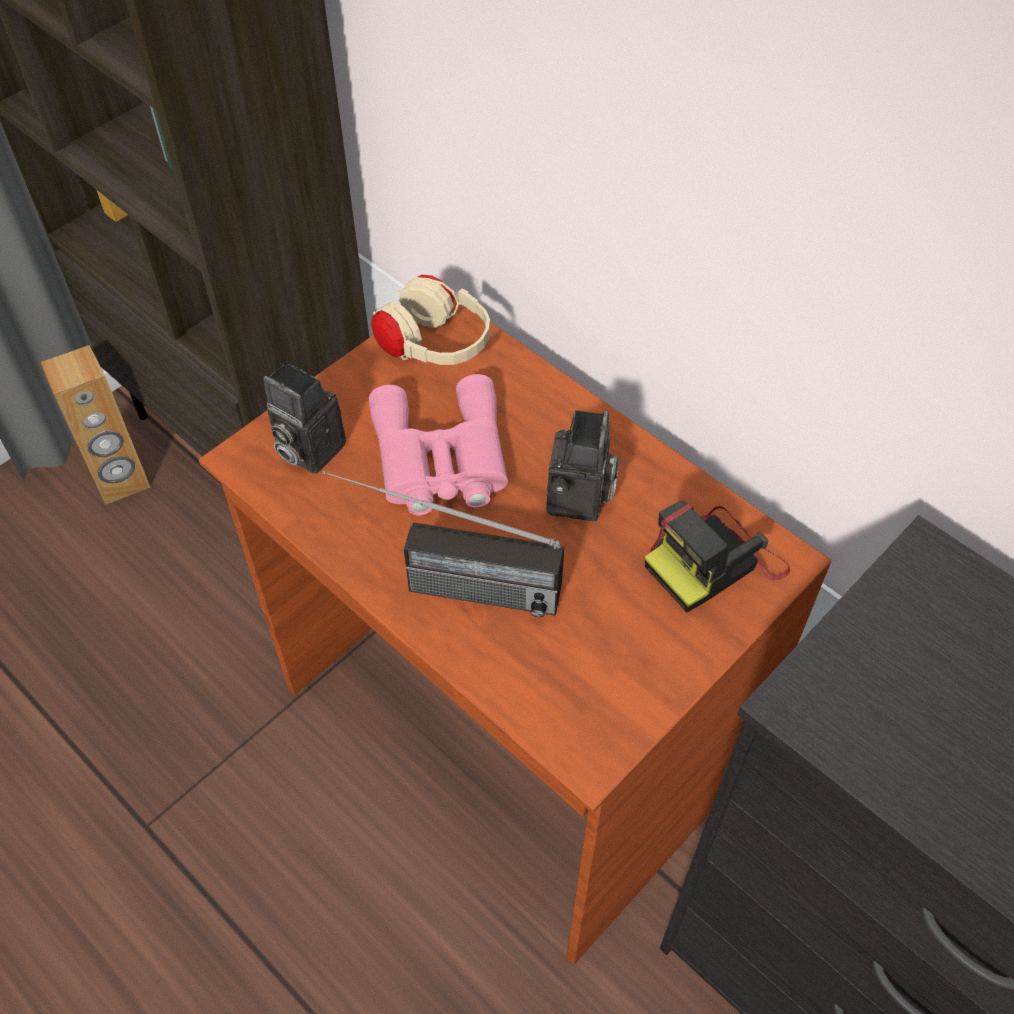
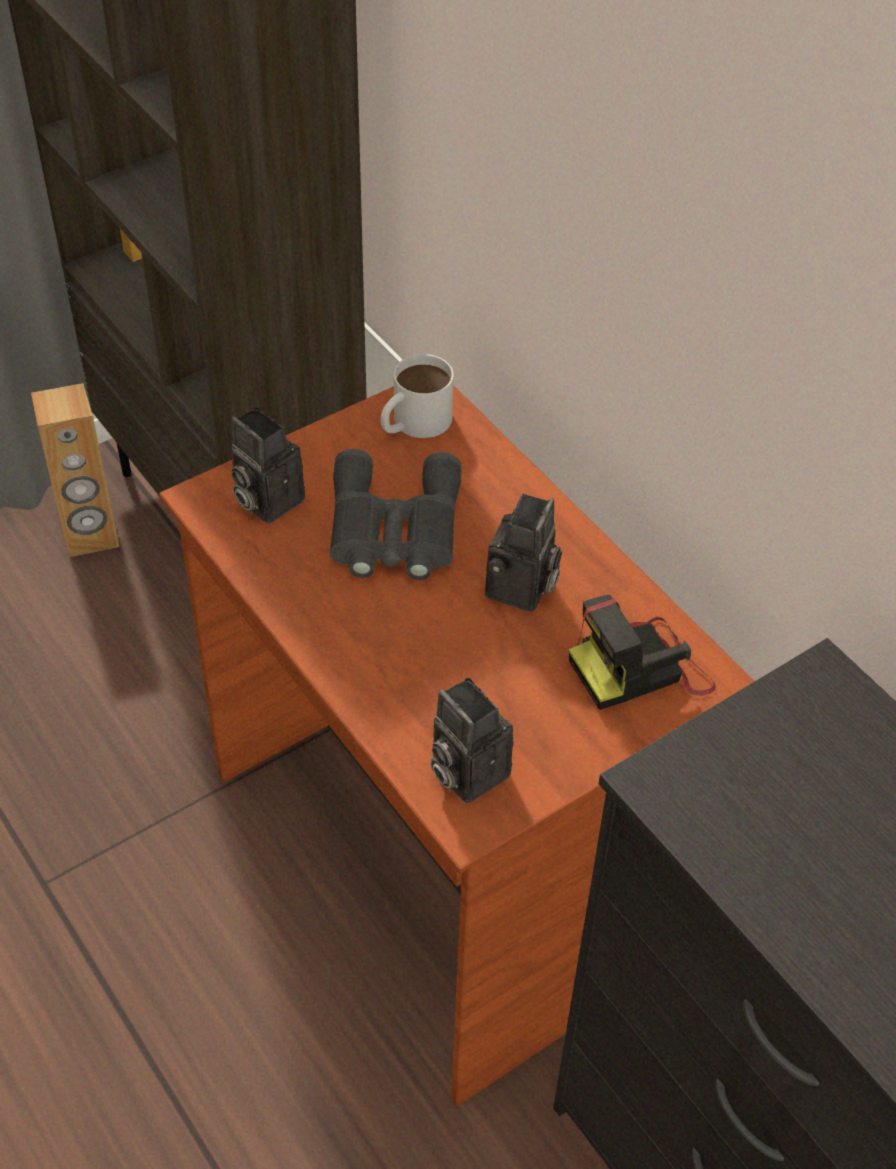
camera: 10 degrees right, 5 degrees down
radio [322,470,564,617] -> none
pink binoculars [369,374,508,515] -> grey binoculars [330,449,462,580]
beige headphones [371,275,490,365] -> white mug [381,354,453,438]
none -> camera [430,677,513,803]

